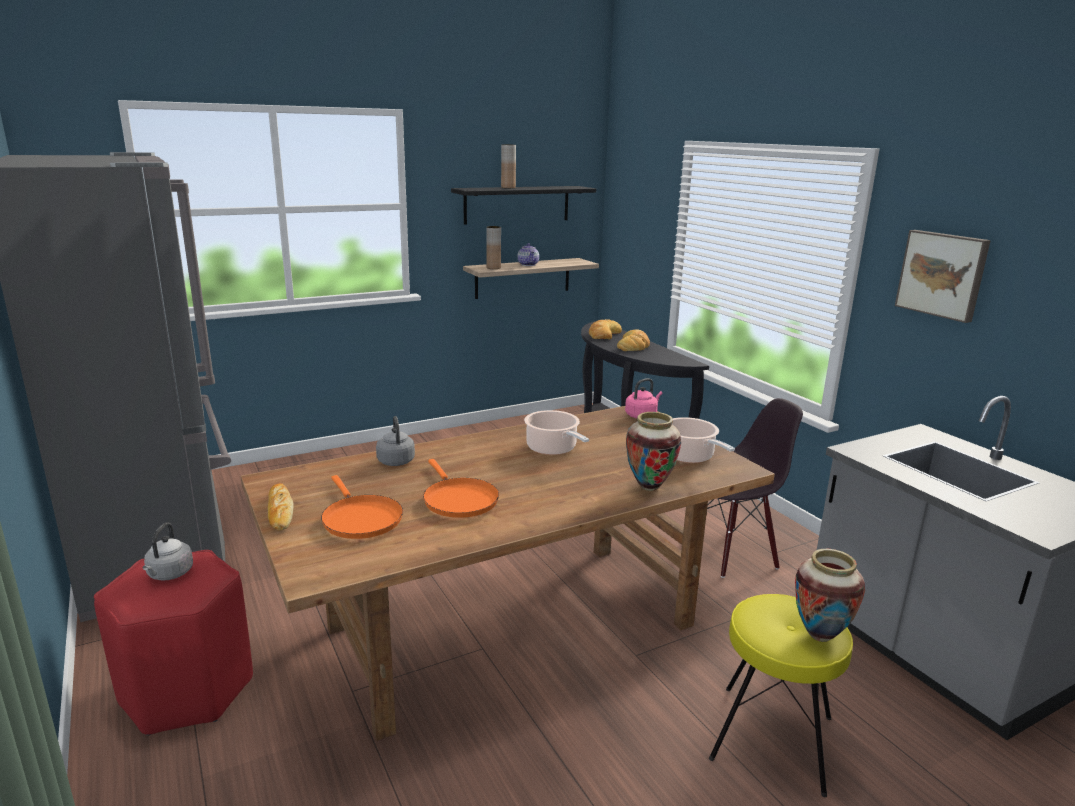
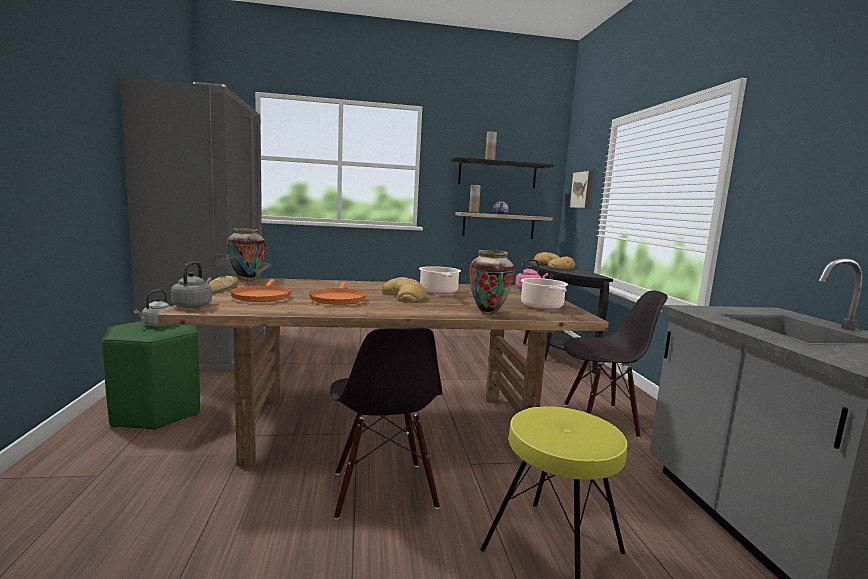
camera: 20 degrees right, 10 degrees down
red stool [94,550,253,736] -> green stool [102,321,200,431]
grey kettle [376,416,415,466] -> grey kettle moved to [171,262,212,308]
vase [795,549,865,642] -> vase moved to [226,228,266,280]
picture [895,230,991,323] -> picture moved to [569,170,594,209]
none -> black chair [330,327,442,520]
none -> bread [382,277,426,302]

